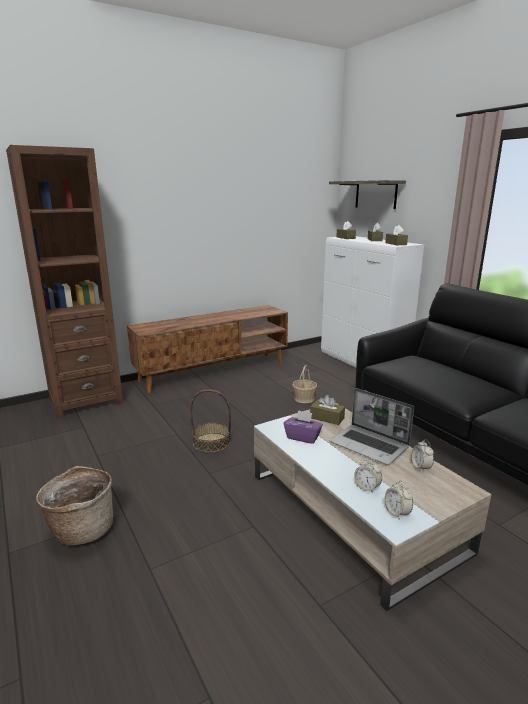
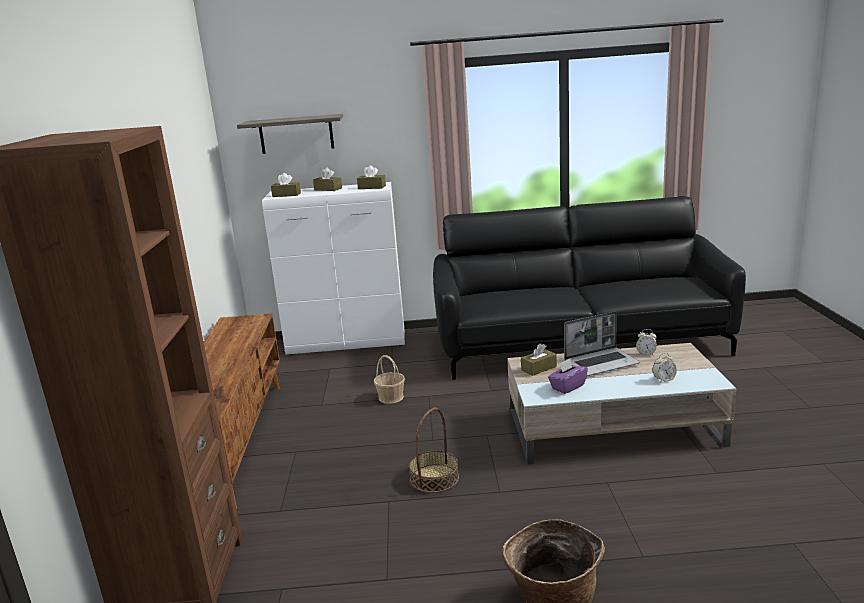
camera: 60 degrees left, 0 degrees up
alarm clock [385,480,413,520] -> none

